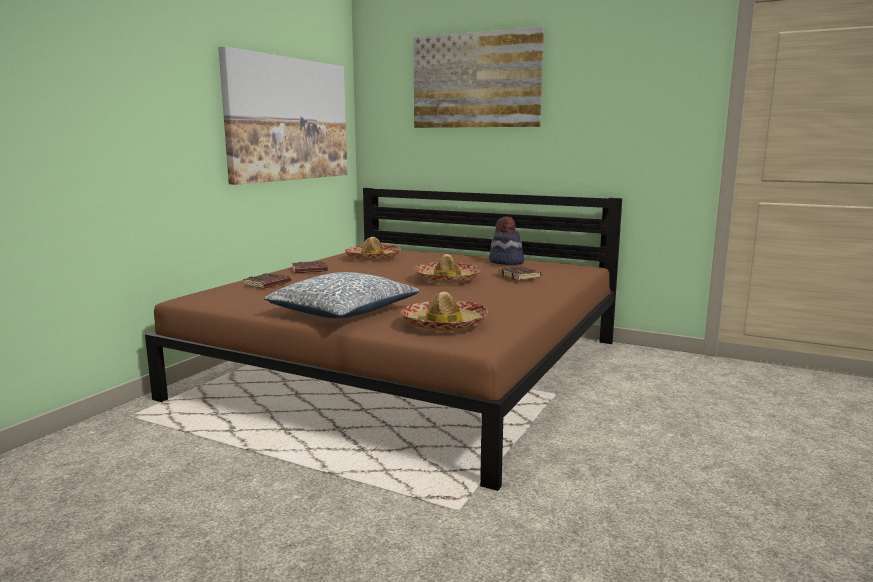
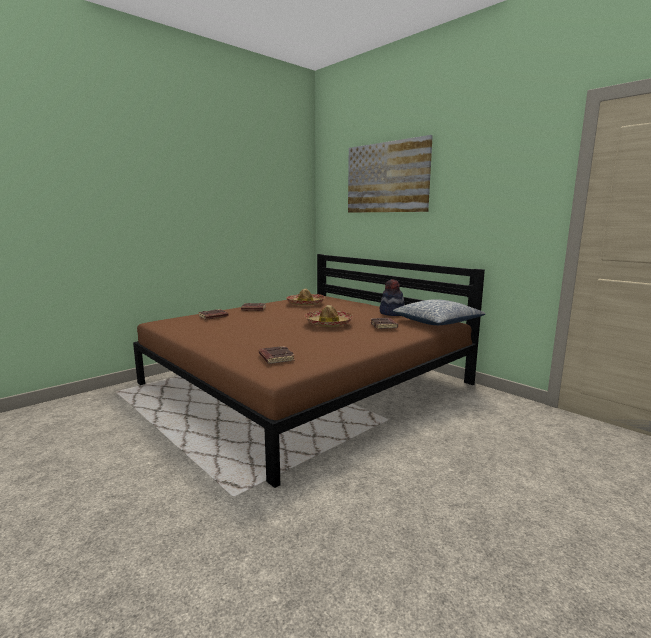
camera: 20 degrees right, 0 degrees up
picture [218,46,347,185] -> none
pillow [264,272,419,318] -> pillow moved to [393,299,486,325]
hat [400,292,488,331] -> brown book [259,346,295,364]

